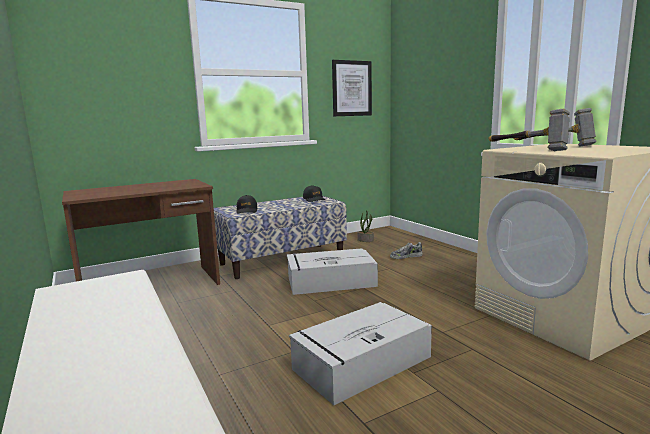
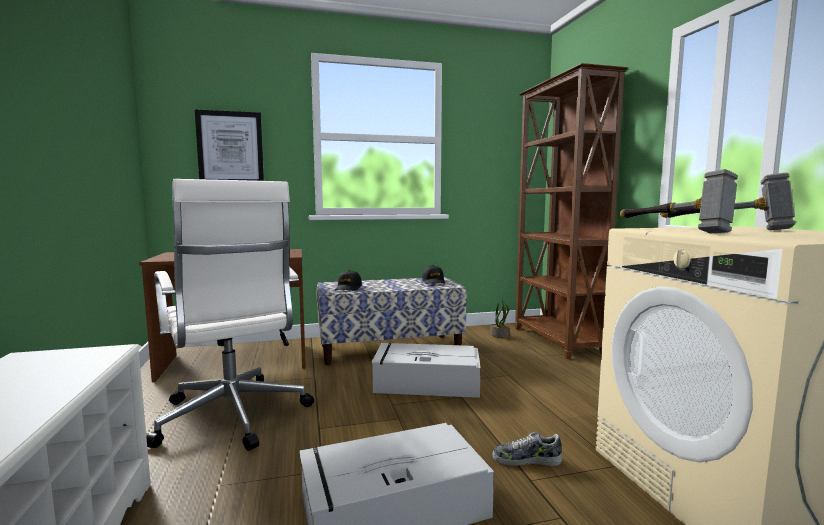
camera: 15 degrees right, 5 degrees down
picture [332,60,372,116] -> picture moved to [195,109,264,181]
shoe [390,242,423,259] -> shoe moved to [492,432,562,466]
none -> white office chair [146,179,314,451]
none -> brown bookcase [515,63,628,359]

